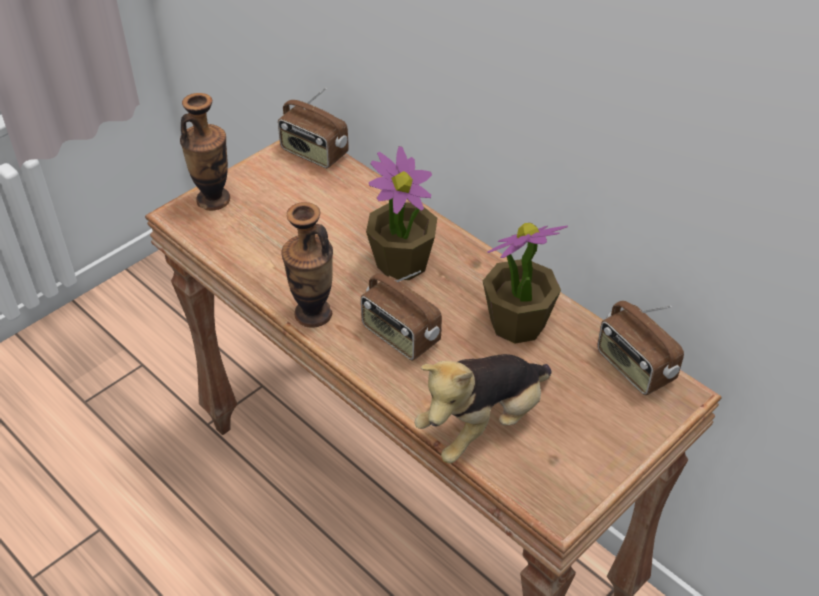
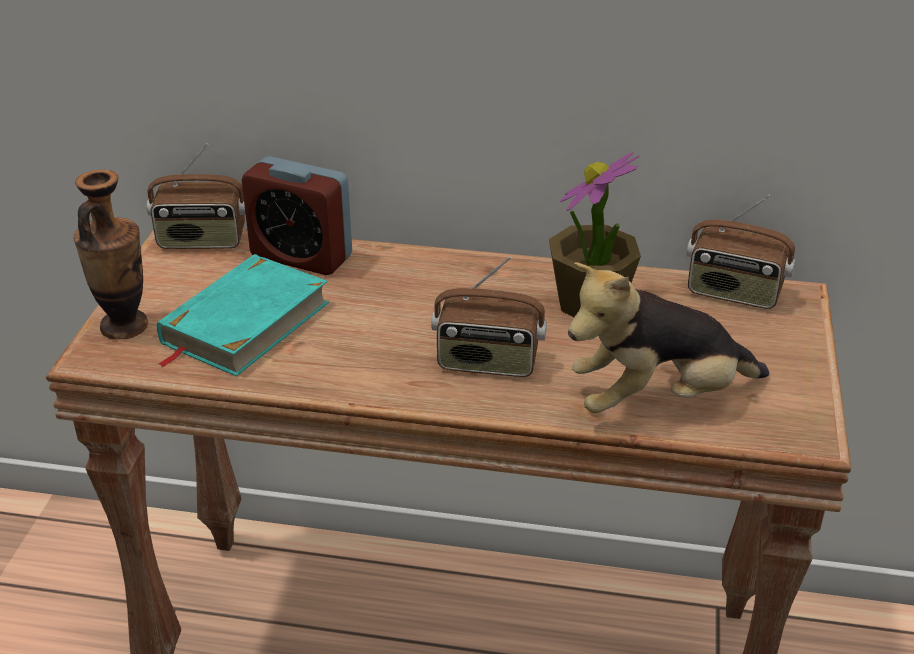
camera: 35 degrees left, 10 degrees down
vase [281,202,333,328] -> none
potted plant [366,146,437,280] -> none
plush toy [415,354,552,464] -> plush toy turned 60 degrees clockwise [568,262,769,413]
none -> turquoise book [157,254,329,376]
none -> alarm clock [242,156,352,275]

